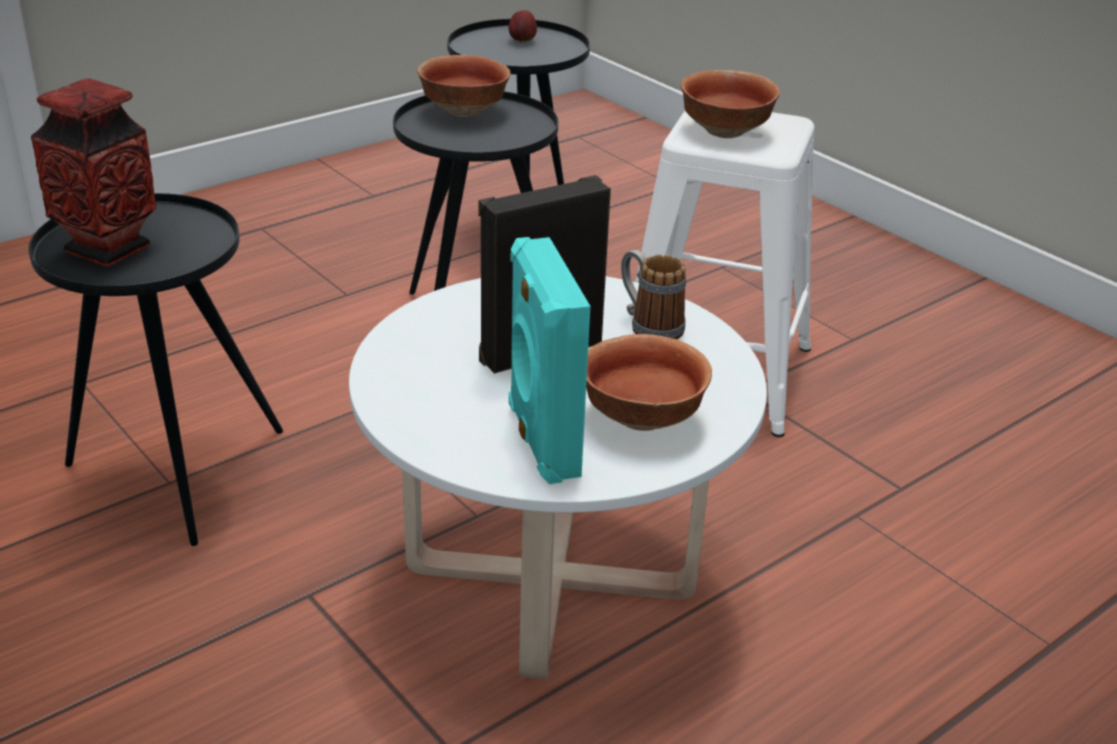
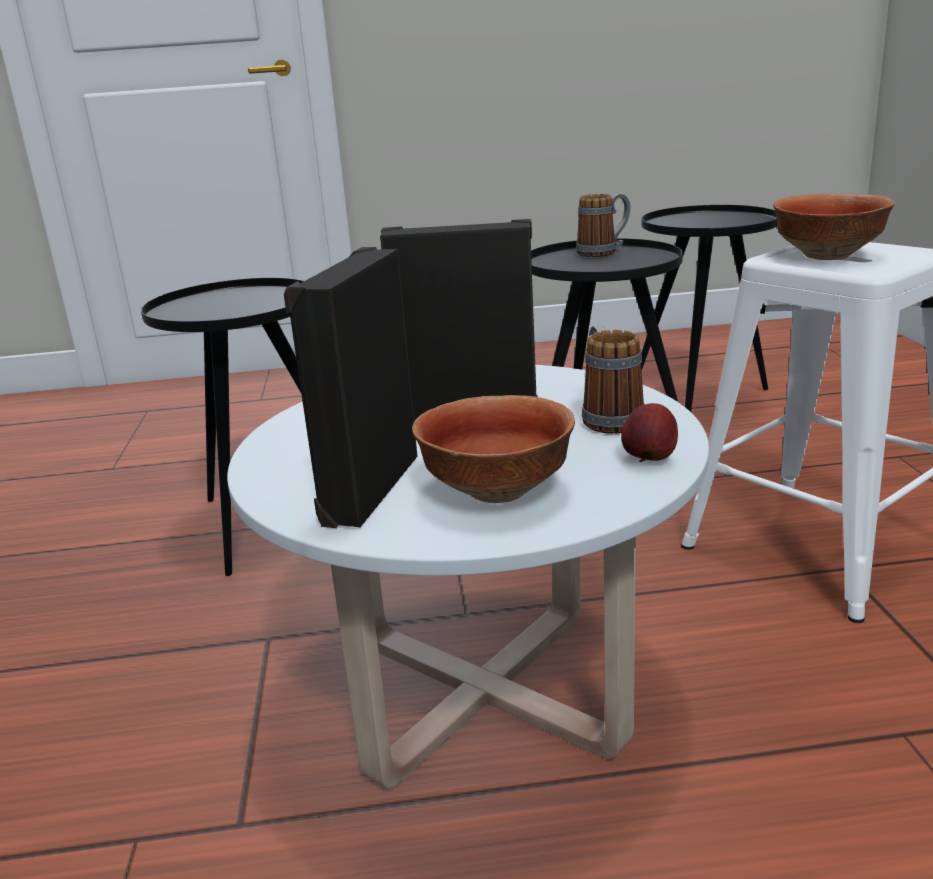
camera: 35 degrees right, 10 degrees down
vase [31,78,156,267] -> none
bowl [417,55,511,117] -> mug [576,194,630,257]
apple [509,10,537,42] -> apple moved to [621,403,678,462]
turquoise speaker [509,237,590,484] -> black speaker [284,247,418,528]

